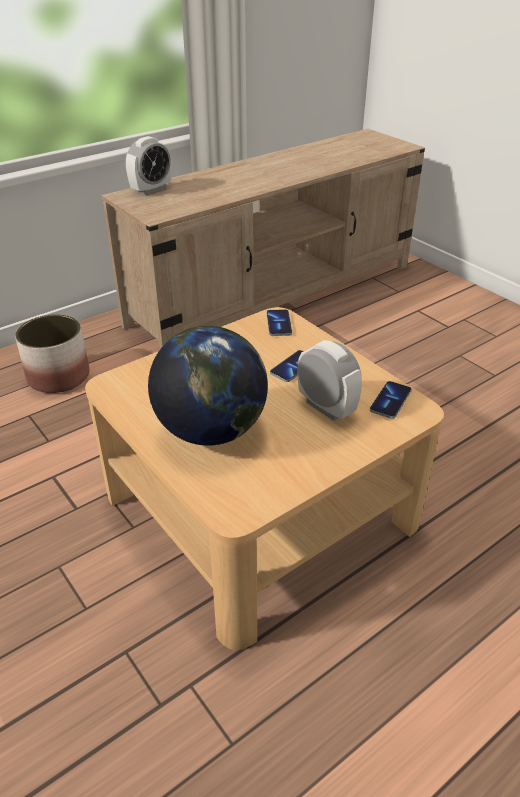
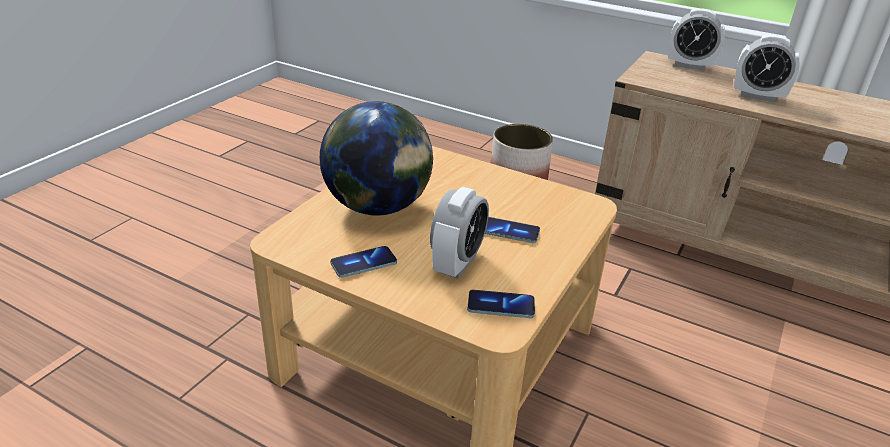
camera: 65 degrees right, 5 degrees down
phone [267,309,292,336] -> phone moved to [330,246,397,278]
none -> alarm clock [734,34,800,102]

